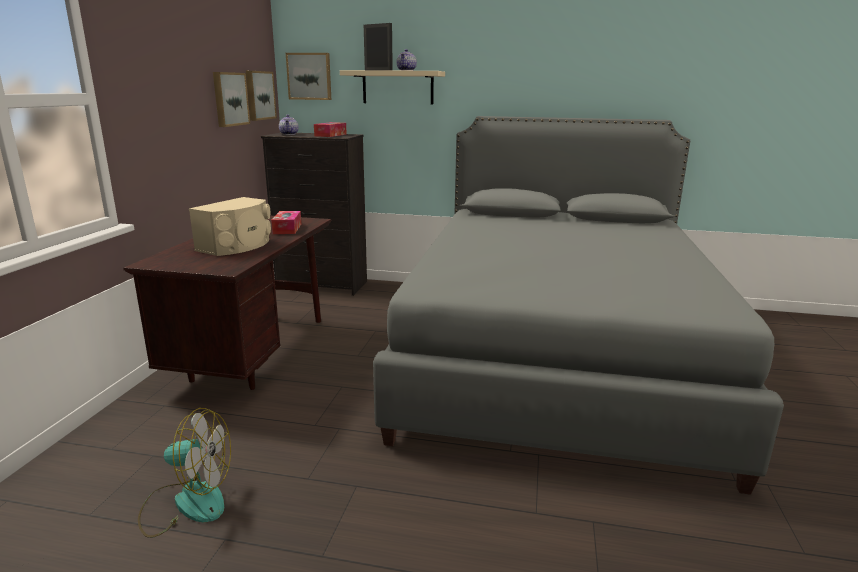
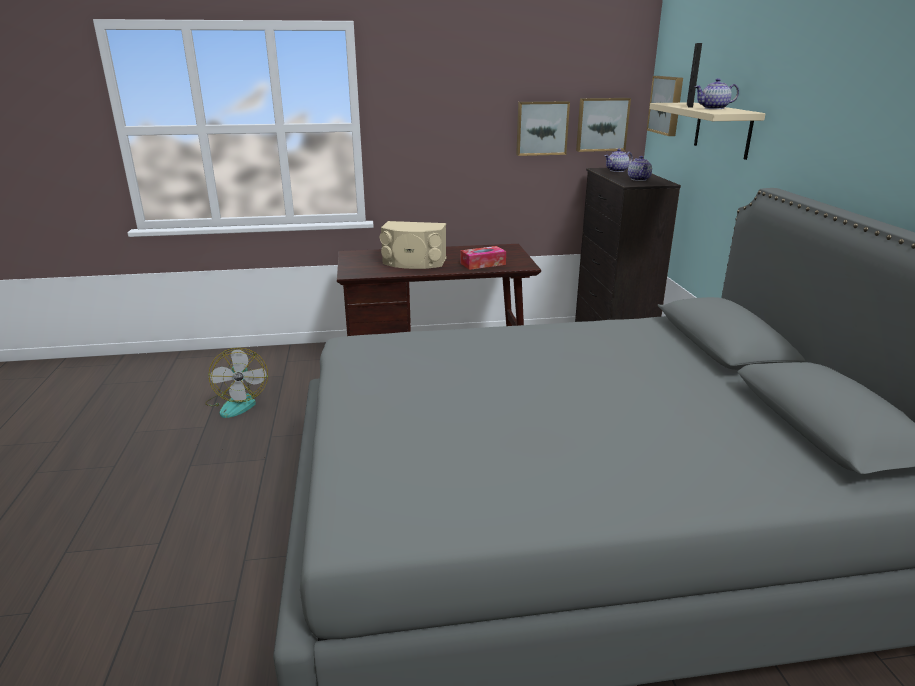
camera: 70 degrees right, 5 degrees up
tissue box [314,122,347,137] -> teapot [628,156,652,181]

